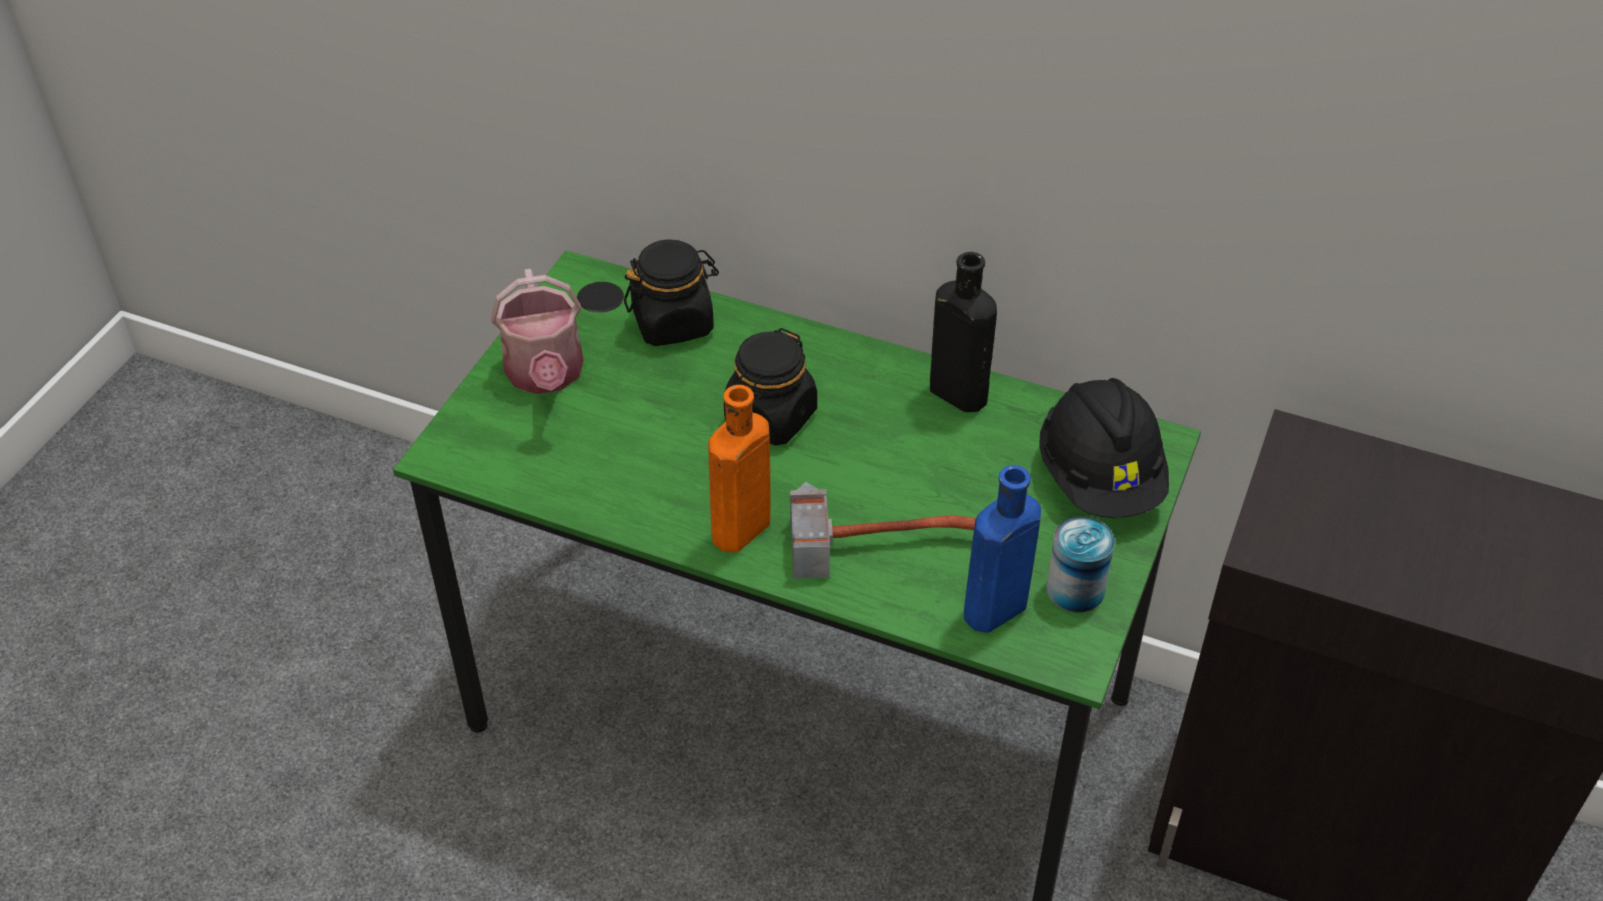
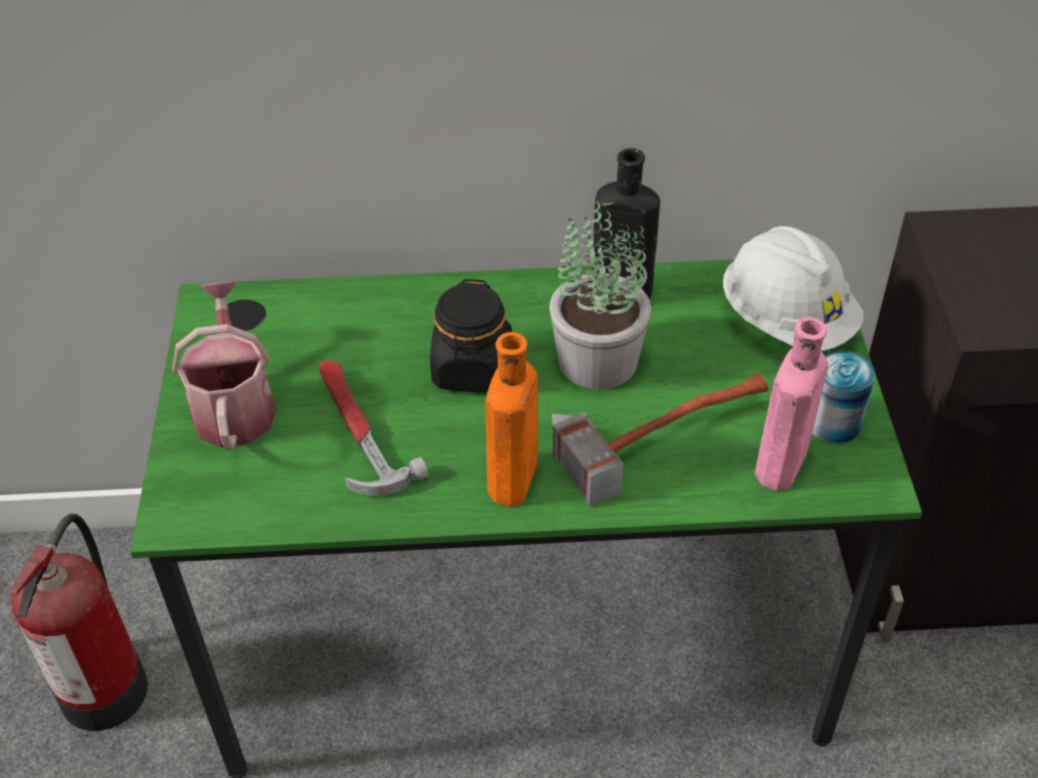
camera: 25 degrees left, 0 degrees up
watering can [491,269,583,394] -> watering can turned 150 degrees counterclockwise [172,281,277,450]
black jar [624,239,719,346] -> none
blue bottle [964,465,1041,633] -> pink bottle [755,317,828,491]
black hard hat [1039,378,1169,518] -> white hard hat [723,226,864,351]
none -> fire extinguisher [9,514,148,731]
none -> hammer [319,360,428,496]
none -> potted plant [549,200,651,389]

